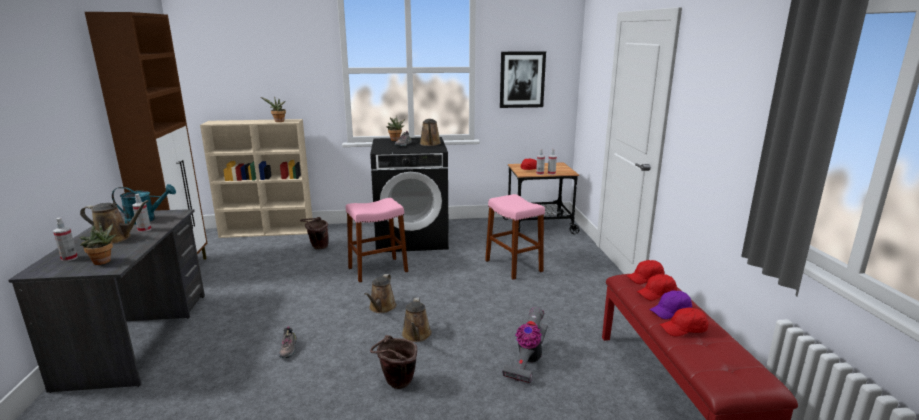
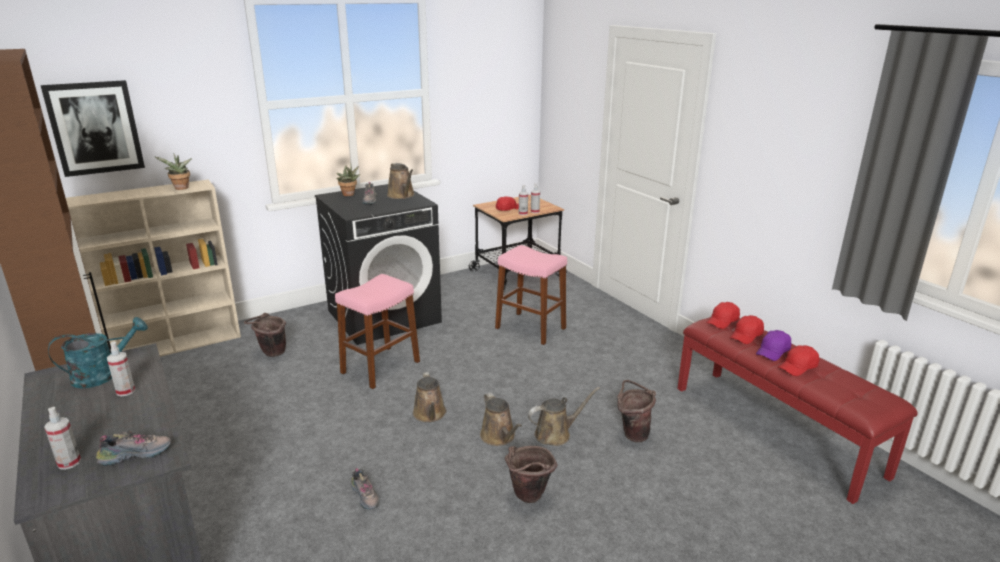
camera: 25 degrees left, 5 degrees up
brown watering can [80,200,149,244] -> brown watering can moved to [528,387,600,446]
potted plant [80,222,117,265] -> shoe [96,431,171,466]
picture [500,51,546,108] -> picture moved to [41,80,145,177]
vacuum cleaner [502,307,548,383] -> brown bucket [617,380,656,442]

